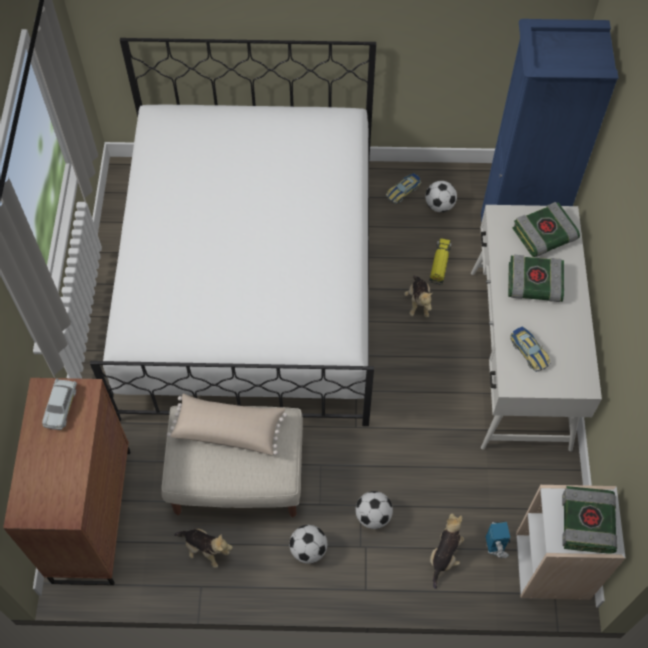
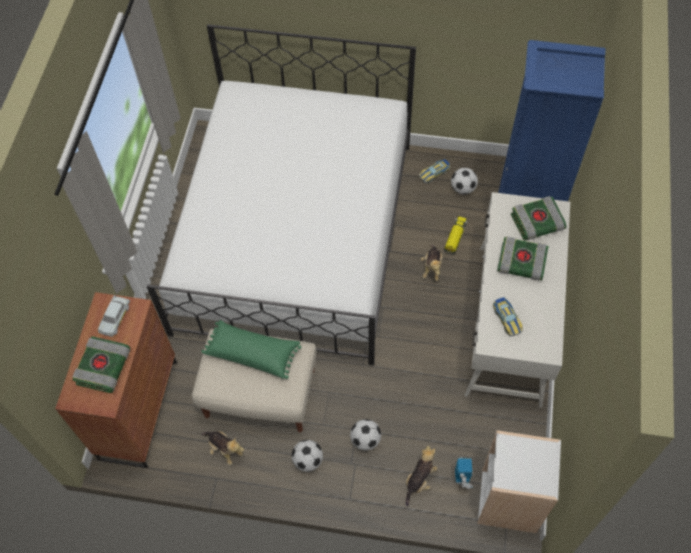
camera: 10 degrees right, 0 degrees up
beige pillow [167,394,287,455] -> green pillow [201,320,301,379]
book [562,486,617,554] -> book moved to [72,336,130,393]

